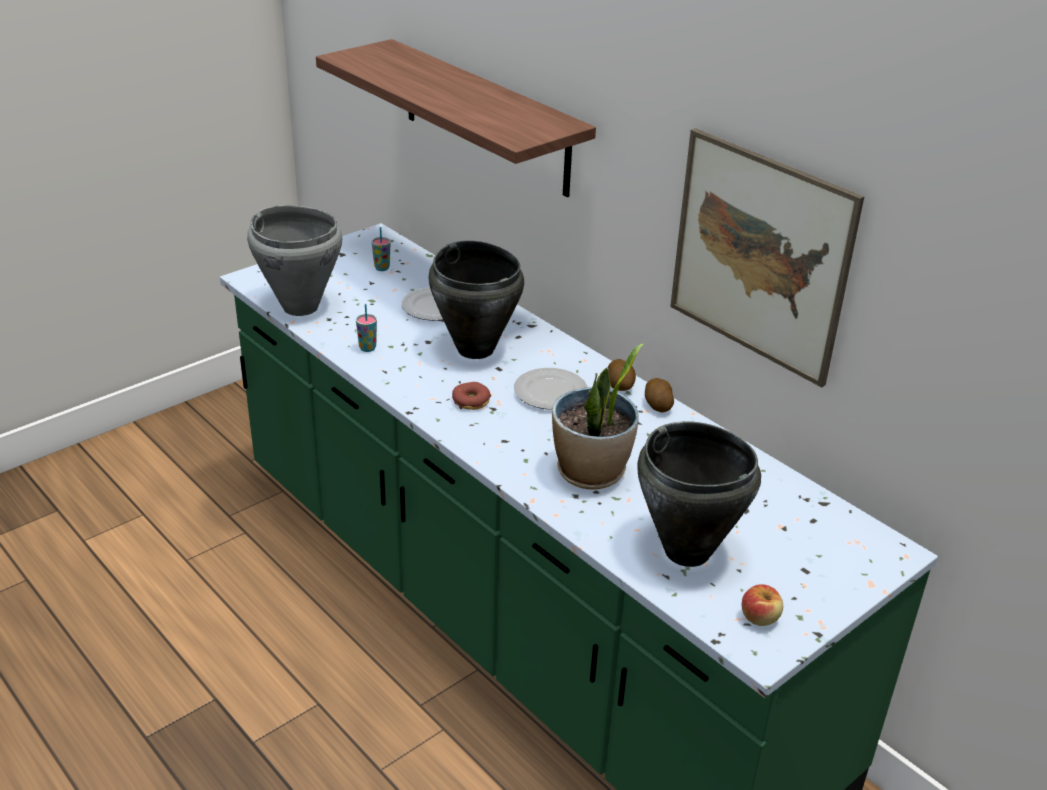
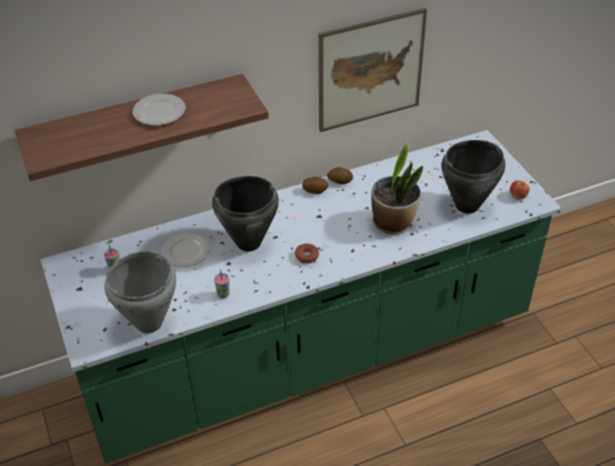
camera: 70 degrees left, 10 degrees up
plate [514,368,588,410] -> plate moved to [132,94,186,126]

